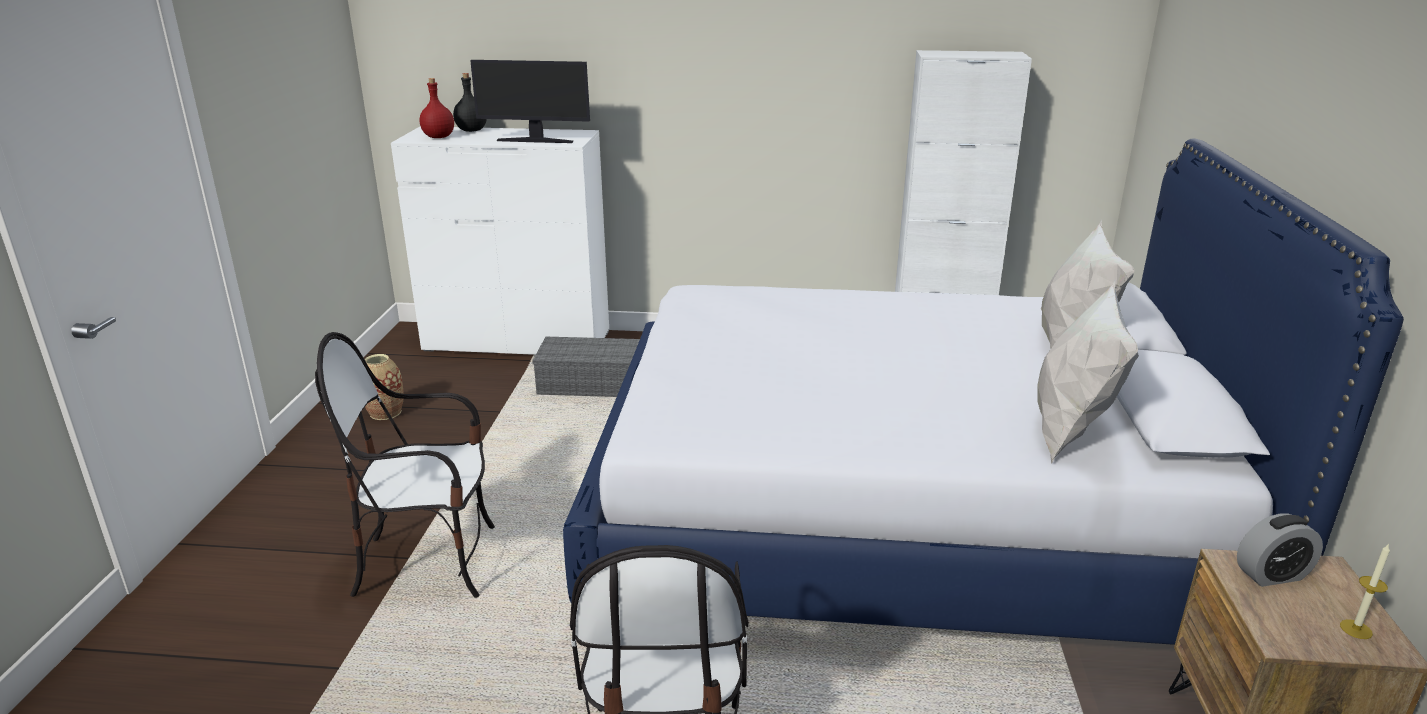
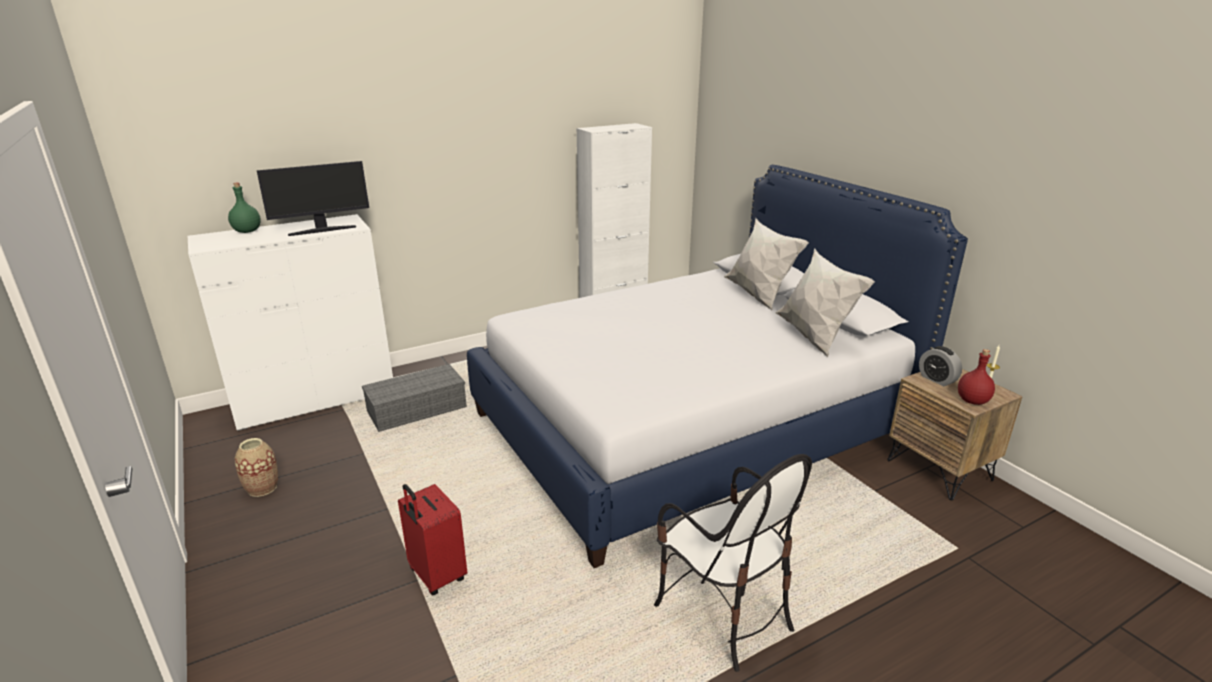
camera: 35 degrees left, 0 degrees up
chair [315,332,495,598] -> red suitcase [398,484,467,595]
red bottle [420,78,454,138] -> red bottle moved to [958,349,995,405]
black bottle [453,73,487,132] -> green bottle [228,183,261,233]
alarm clock [1237,513,1323,587] -> alarm clock turned 105 degrees clockwise [919,346,962,386]

